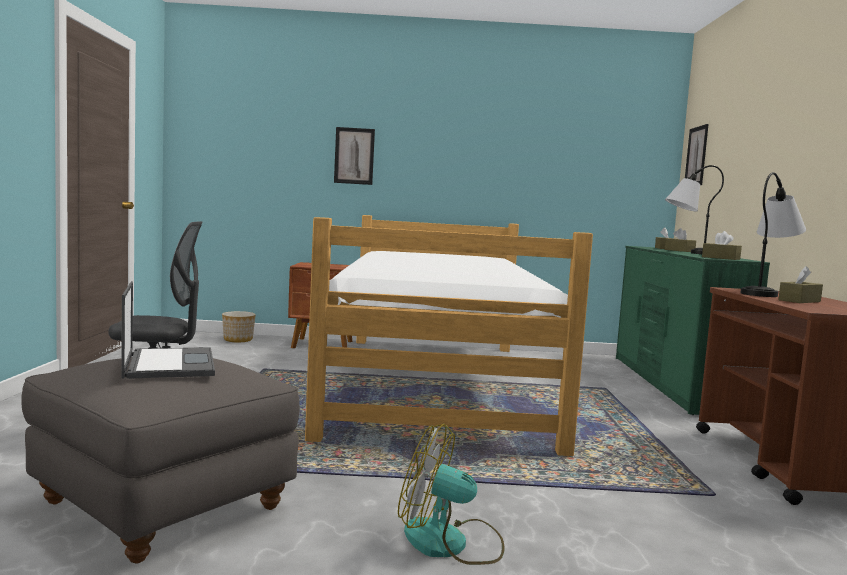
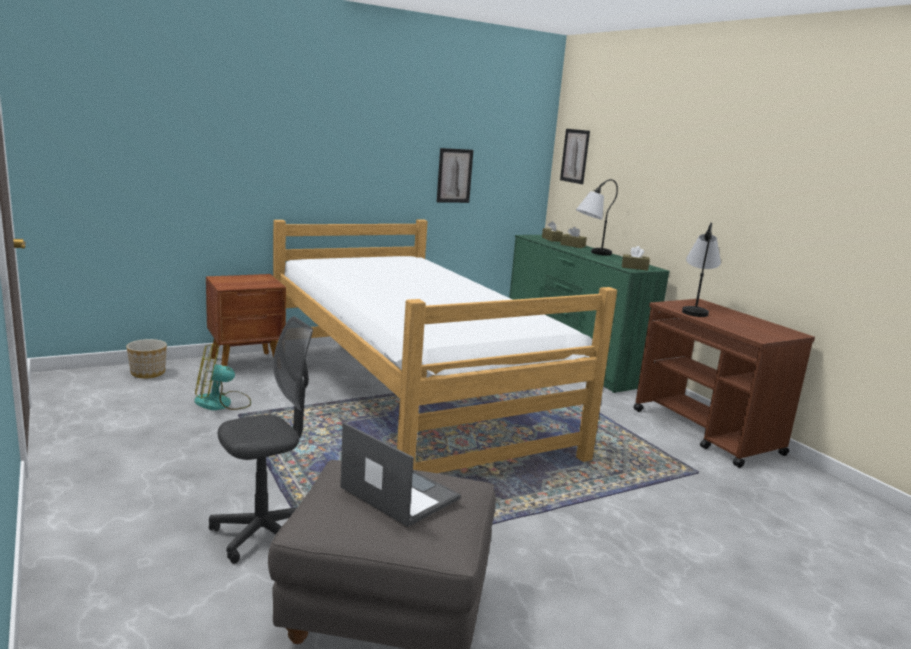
camera: 30 degrees left, 10 degrees up
picture [334,127,375,185] -> picture moved to [437,148,473,203]
fan [398,424,504,565] -> fan moved to [194,344,251,410]
brown tissue box [778,266,823,303] -> none

